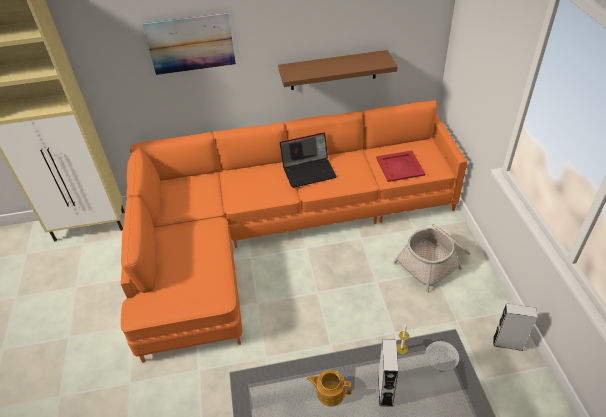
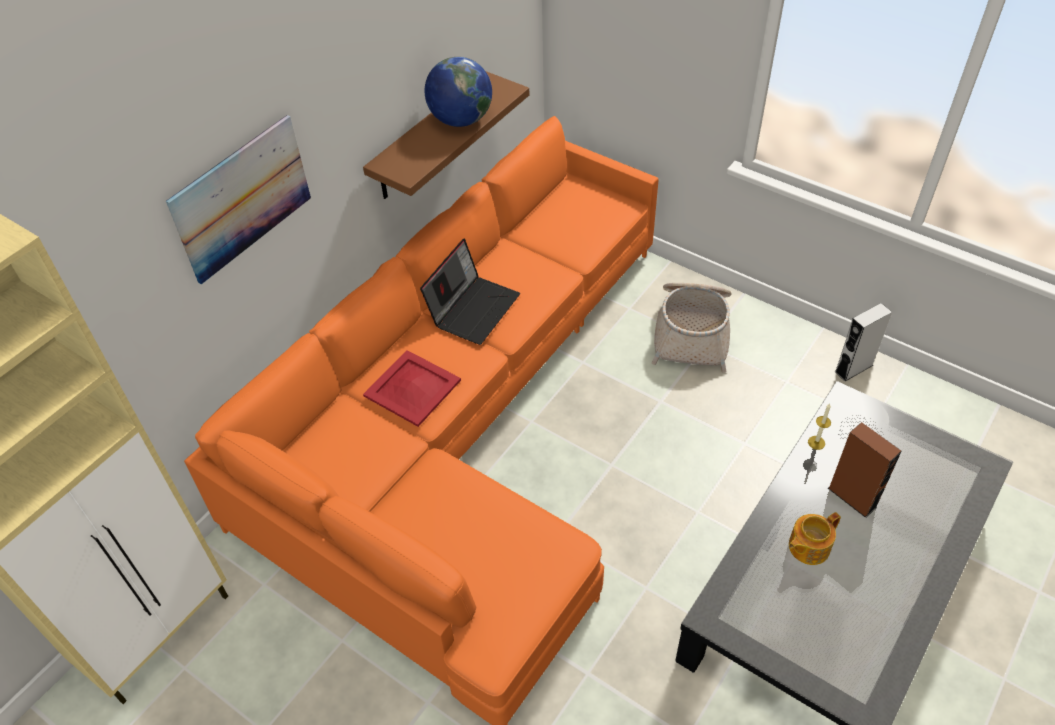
camera: 45 degrees left, 5 degrees up
red tray [376,150,425,182] -> red tray moved to [363,350,461,427]
grey speaker [378,339,398,407] -> brown speaker [828,422,901,518]
none -> globe [425,57,492,127]

